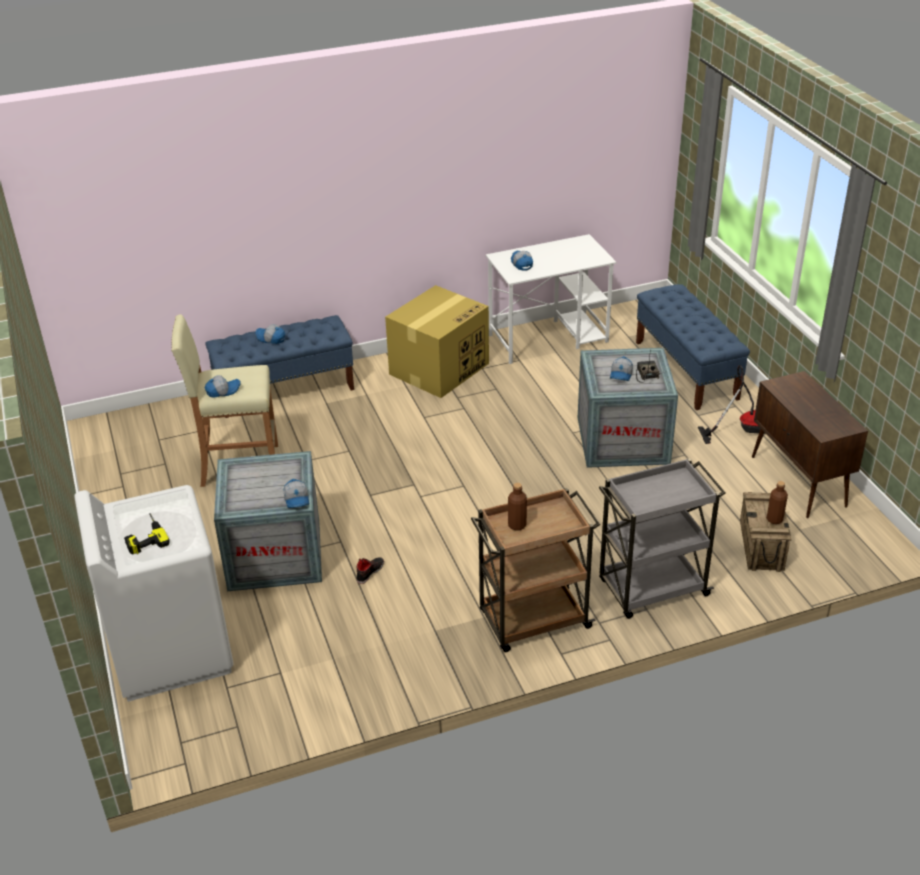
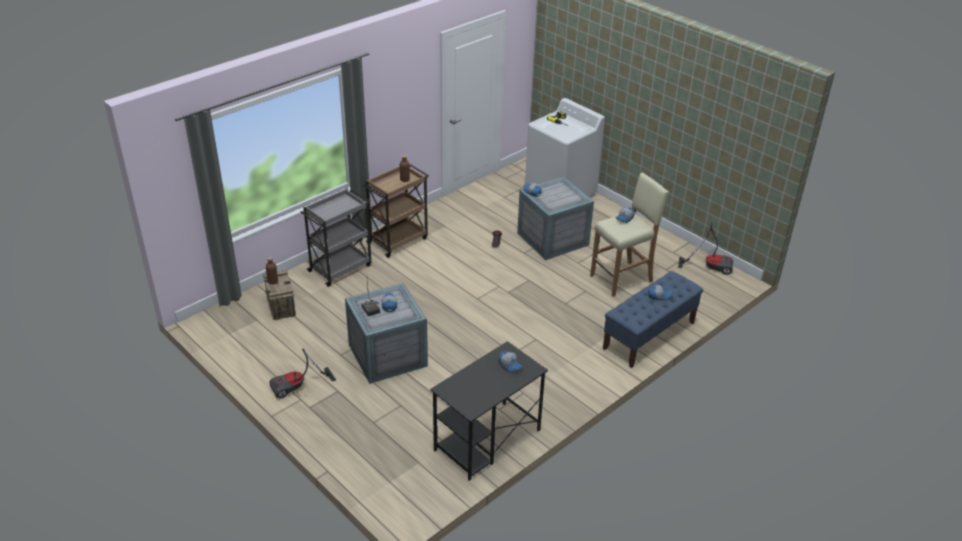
camera: 155 degrees right, 0 degrees up
cardboard box [385,285,489,398] -> none
white desk [486,234,616,364] -> black desk [430,341,548,481]
blue bench [636,284,750,410] -> none
brown cabinet [752,371,868,518] -> none
none -> vacuum cleaner [678,223,733,275]

